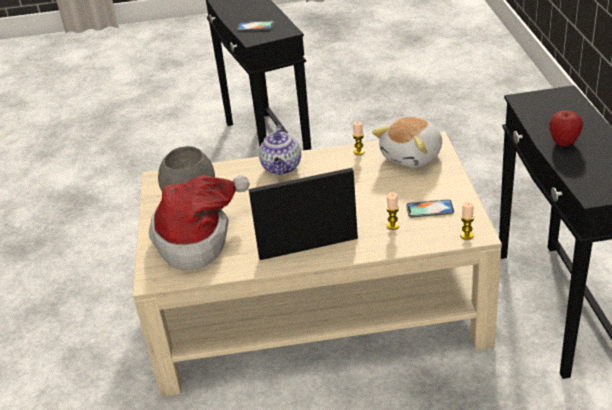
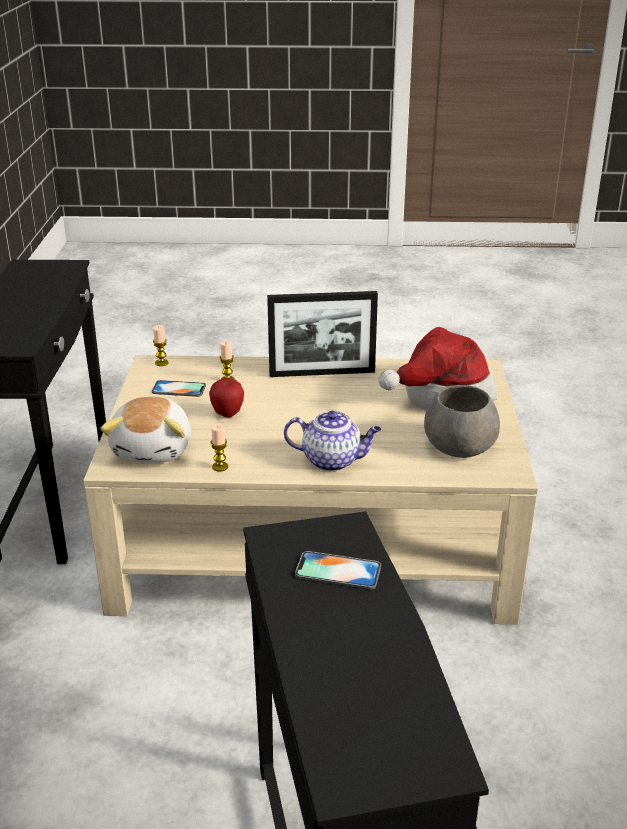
camera: 175 degrees left, 5 degrees down
teapot [259,125,301,175] -> teapot turned 90 degrees clockwise [284,411,381,471]
plush toy [372,117,442,167] -> plush toy turned 135 degrees clockwise [100,396,191,463]
apple [550,110,583,146] -> apple moved to [209,378,244,417]

